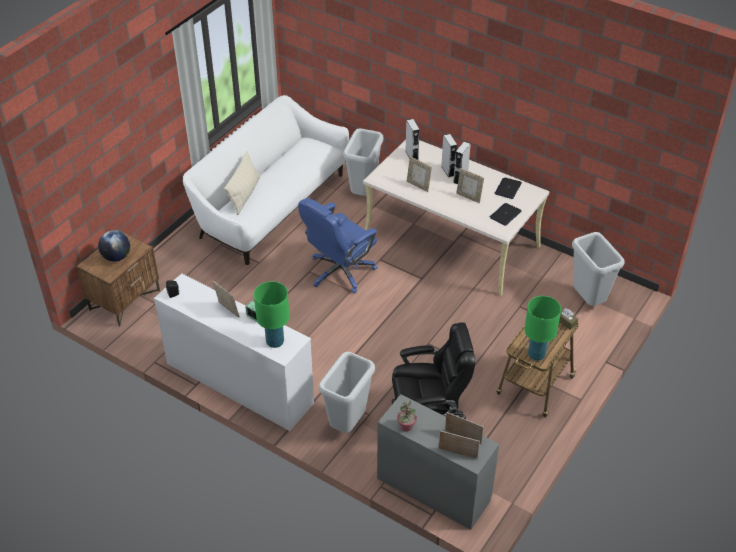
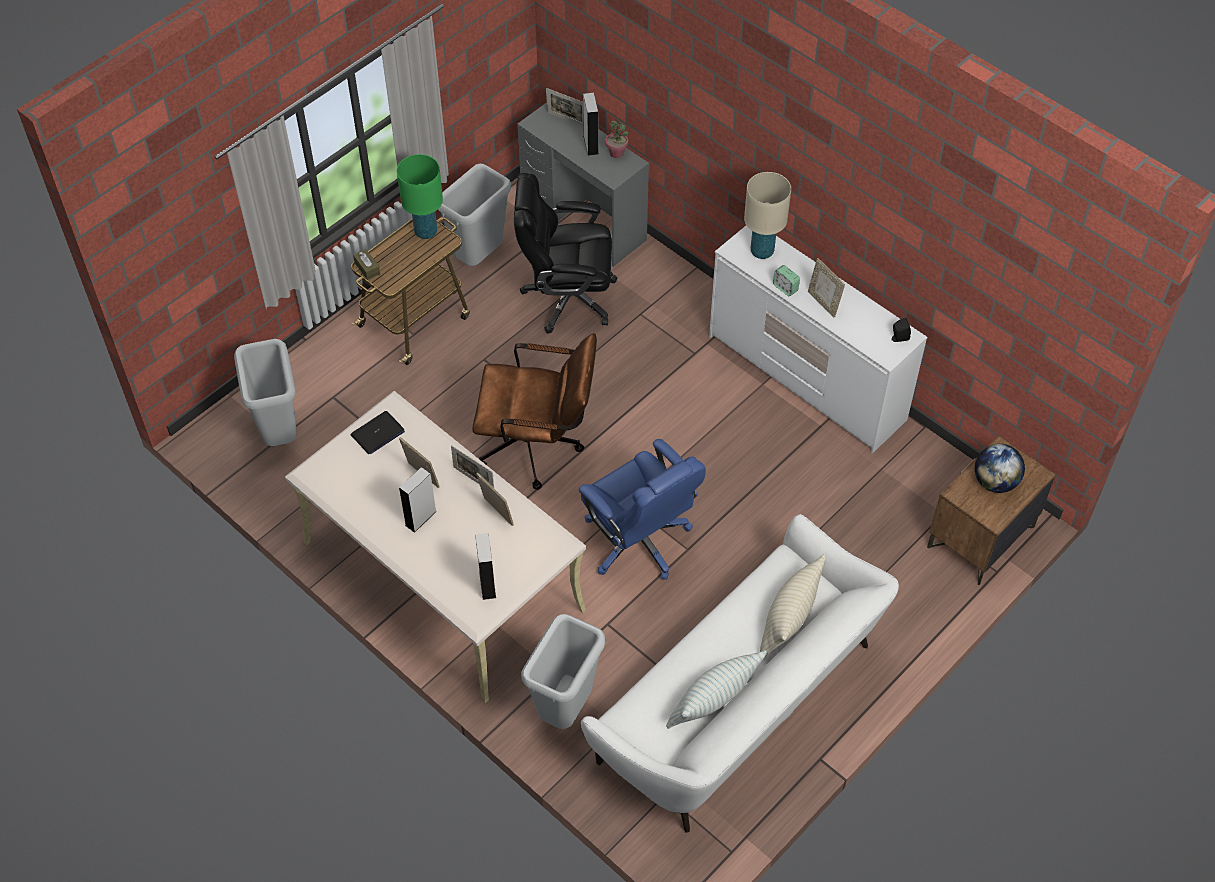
camera: 170 degrees left, 10 degrees up
green table lamp [254,281,289,348] -> beige table lamp [744,172,791,259]
blue office chair [298,198,378,293] -> blue office chair turned 90 degrees clockwise [579,439,706,580]
grey trash can [319,352,375,433] -> grey trash can moved to [438,164,511,266]
grey speaker [441,134,457,178] -> grey speaker moved to [583,93,599,156]
picture frame [445,412,484,445] -> picture frame moved to [451,445,494,488]
laptop [495,177,521,199] -> none
none -> brown office chair [472,333,597,490]
none -> pillow [666,650,767,729]

